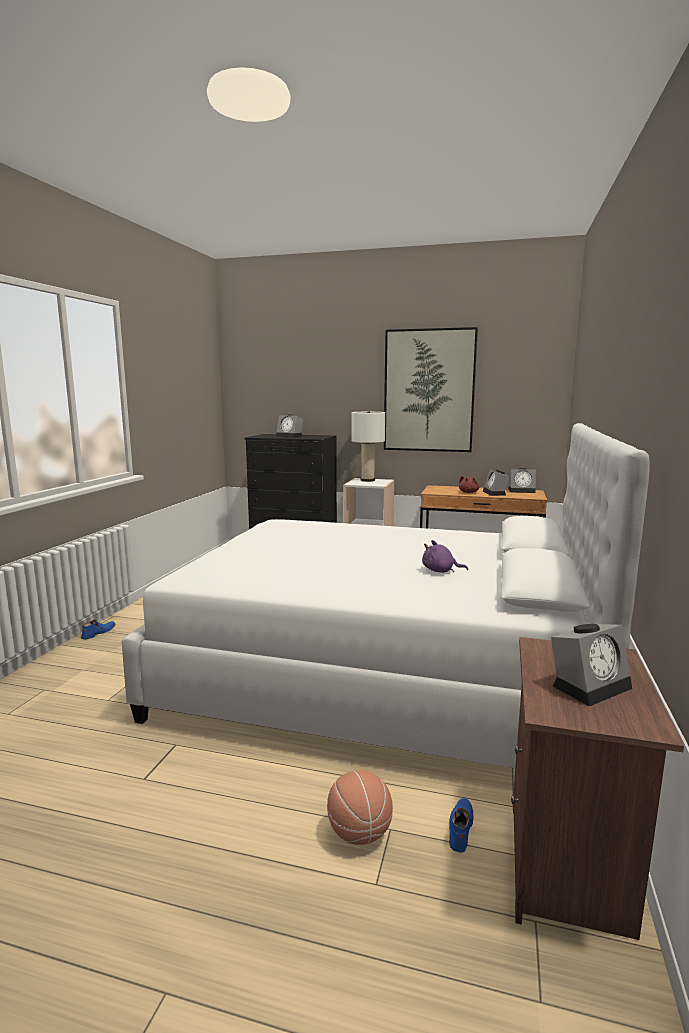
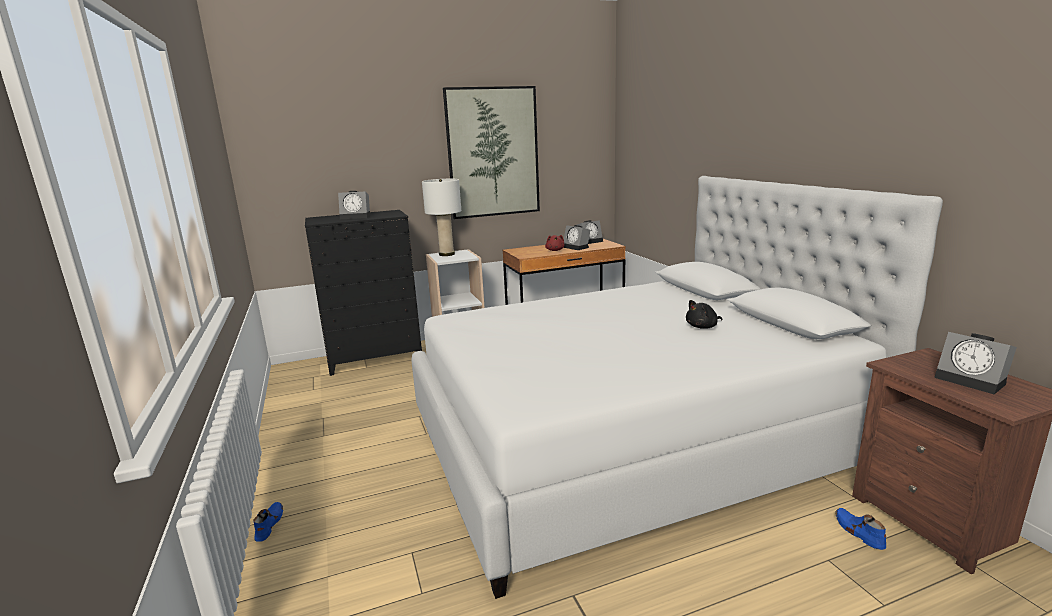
camera: 35 degrees left, 5 degrees up
basketball [327,770,393,845] -> none
purple plush toy [422,540,468,573] -> black plush toy [686,300,722,329]
alarm clock [551,624,632,706] -> alarm clock turned 120 degrees clockwise [934,332,1017,394]

